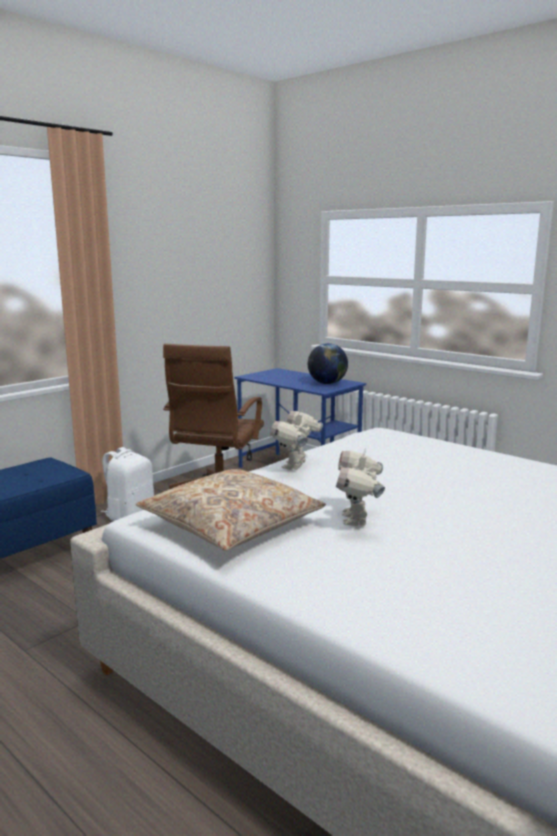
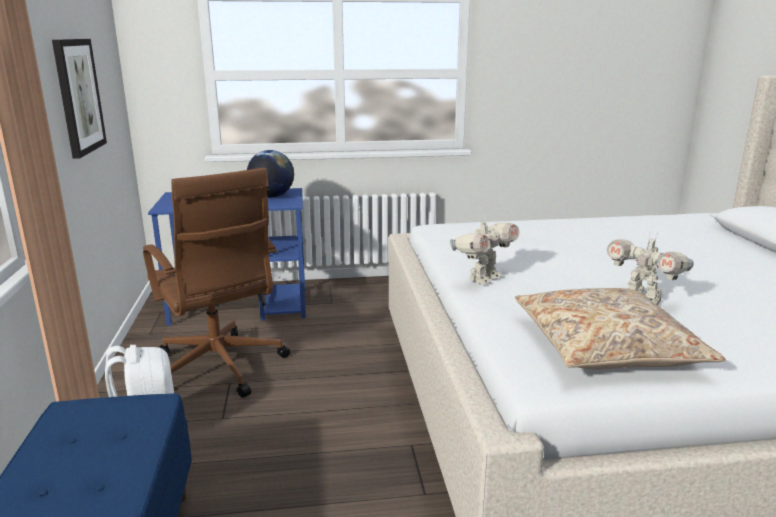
camera: 50 degrees left, 5 degrees up
toy robot [270,409,323,470] -> toy robot turned 105 degrees counterclockwise [450,215,519,284]
none -> picture [52,39,107,159]

